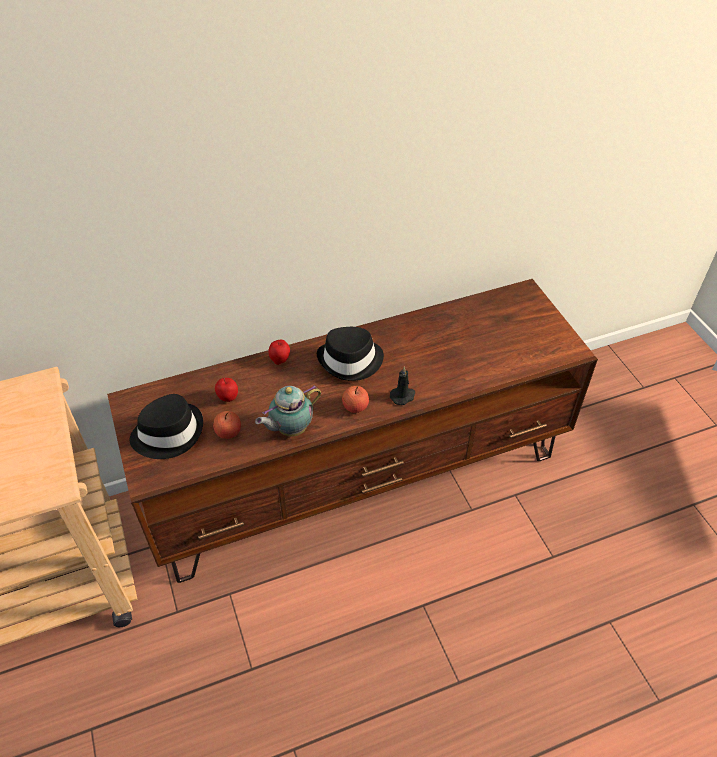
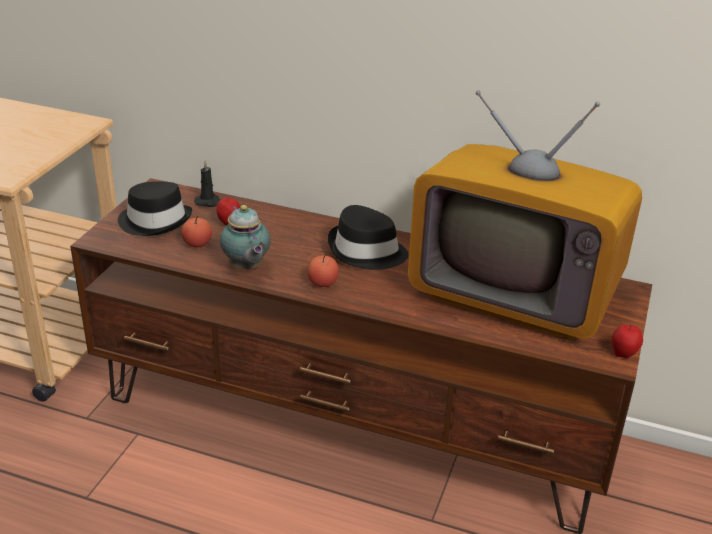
camera: 40 degrees right, 15 degrees down
teapot [255,385,321,437] -> teapot turned 120 degrees counterclockwise [220,205,271,270]
apple [268,340,290,365] -> apple moved to [612,325,643,358]
black candle [390,367,416,405] -> black candle moved to [194,160,220,207]
none -> television [408,90,642,339]

